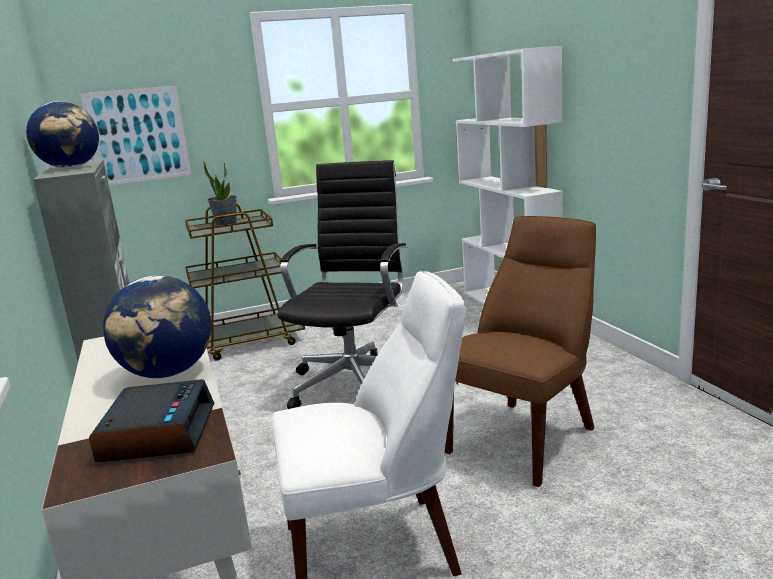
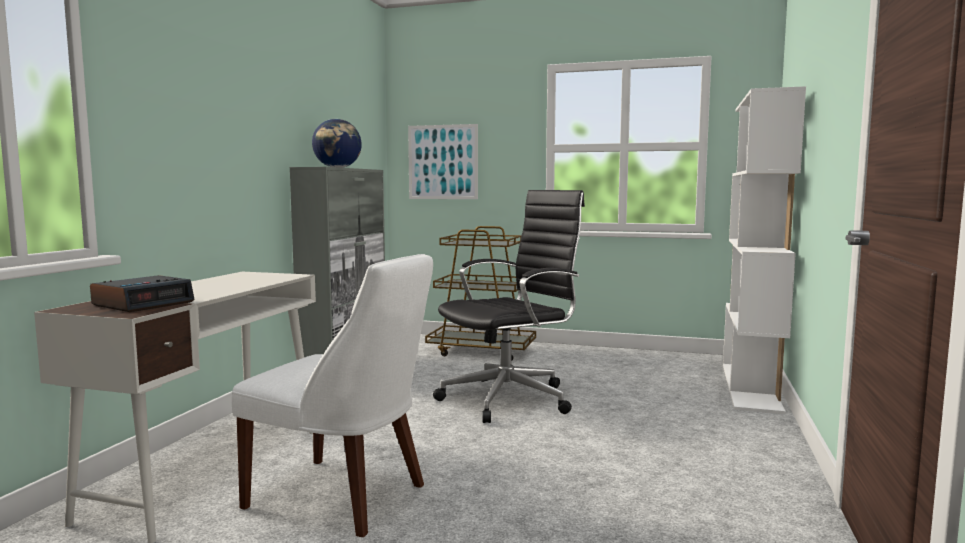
camera: 35 degrees right, 10 degrees down
globe [103,276,211,378] -> none
potted plant [203,161,237,226] -> none
brown chair [445,216,596,487] -> none

